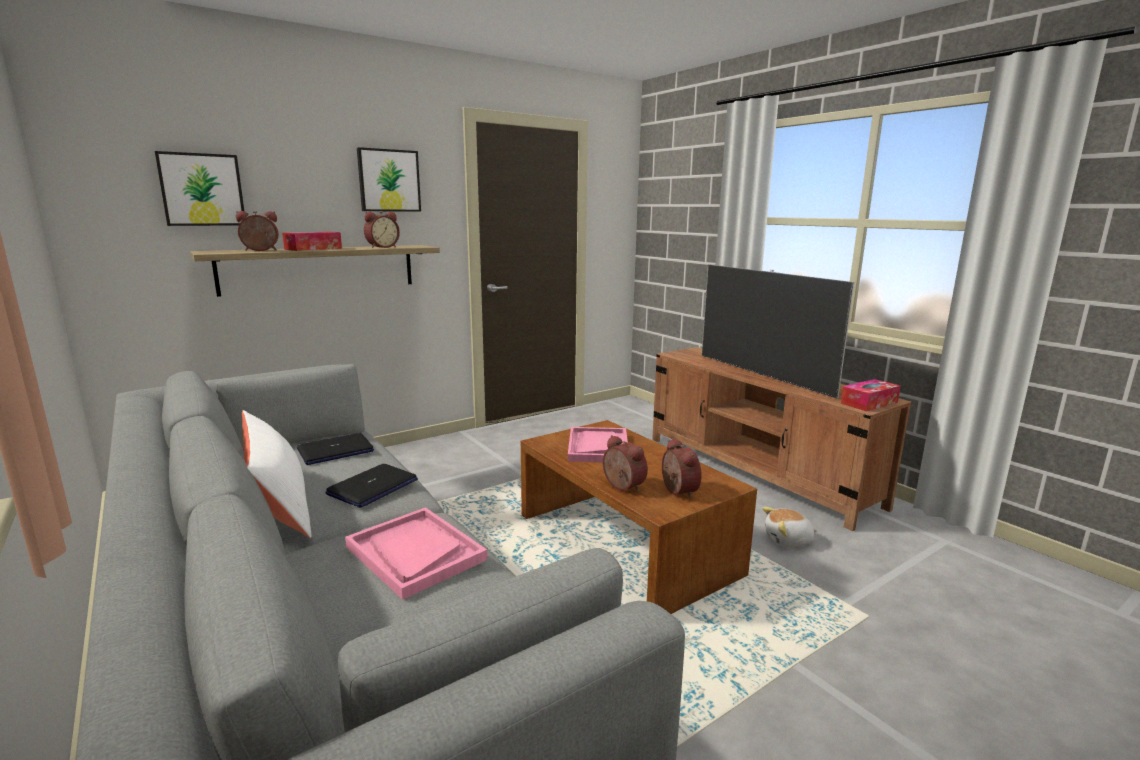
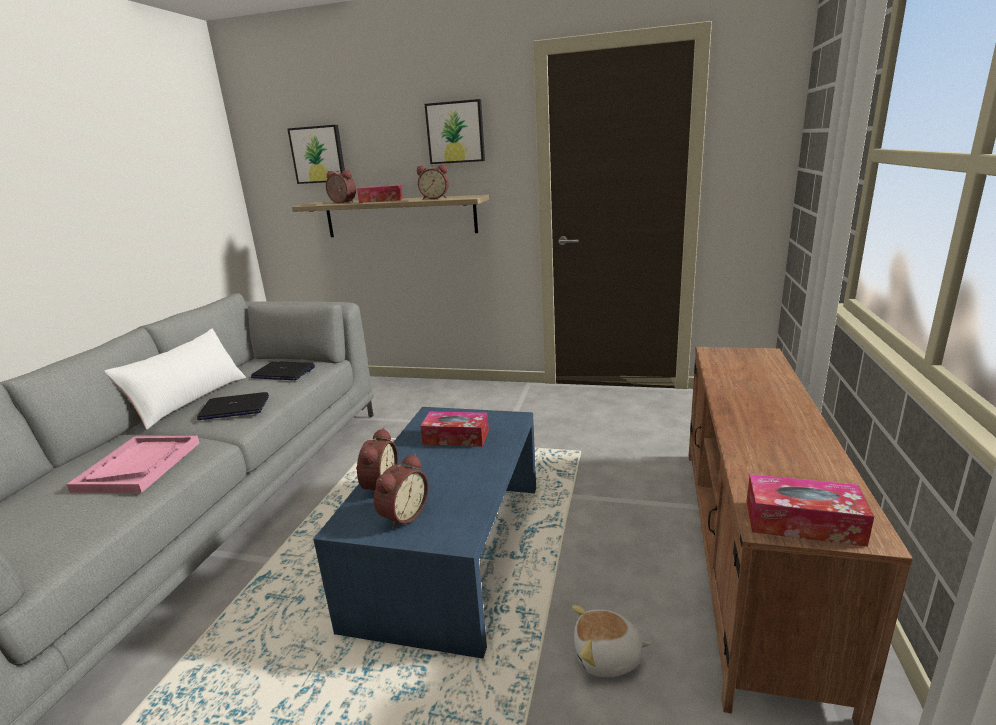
camera: 50 degrees right, 5 degrees up
brown coffee table [521,420,757,614] -> blue coffee table [313,407,536,658]
pink tray [568,427,628,462] -> tissue box [420,411,489,447]
television [702,264,854,398] -> none
plush toy [762,507,818,547] -> plush toy turned 45 degrees counterclockwise [572,605,651,677]

